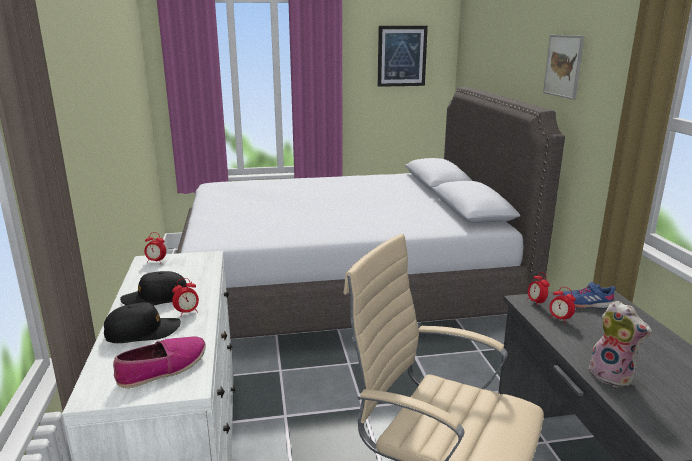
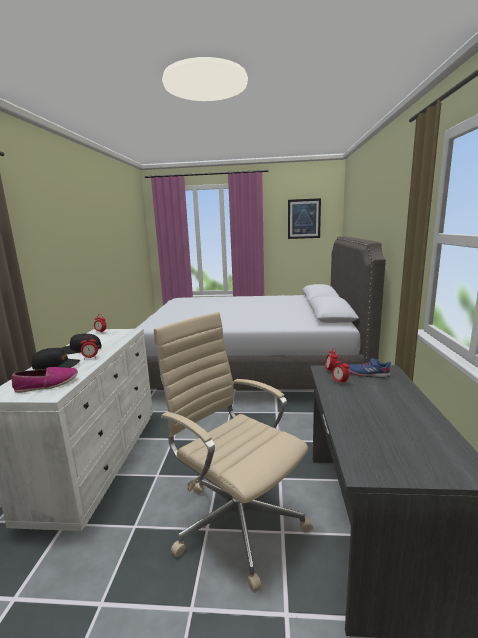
camera: 15 degrees right, 5 degrees down
picture [543,35,585,100] -> none
plush toy [588,301,652,388] -> none

